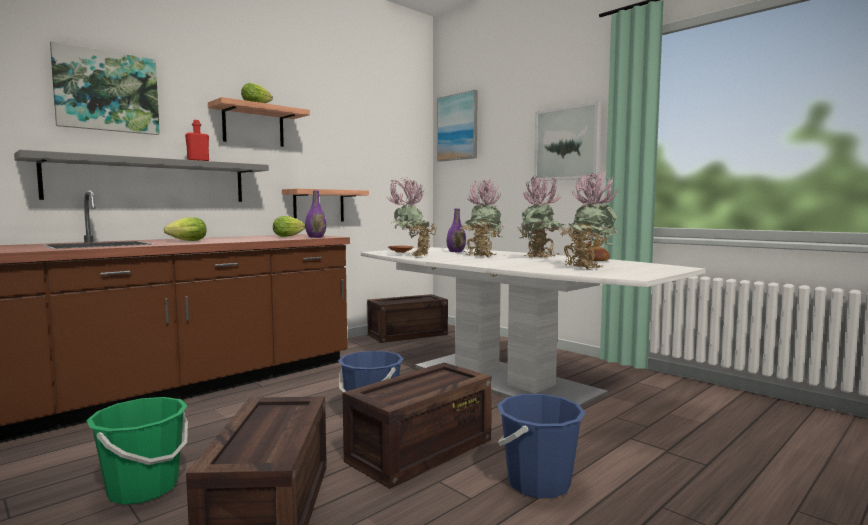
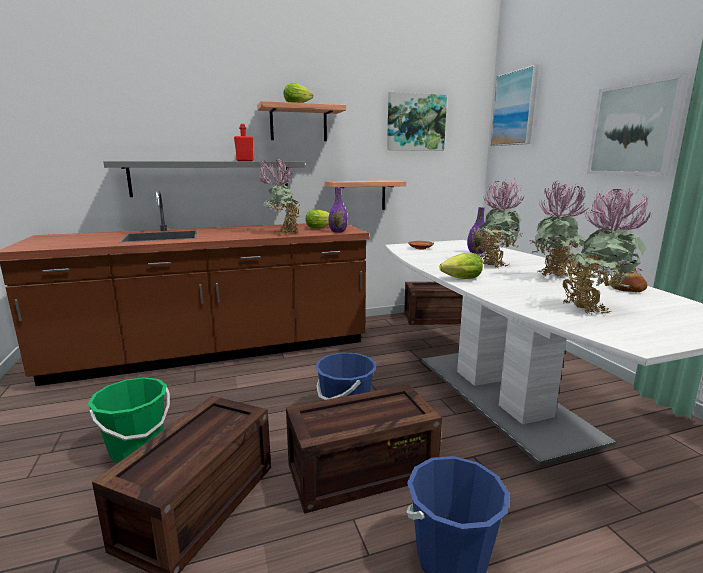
camera: 25 degrees right, 10 degrees up
picture [50,41,160,135] -> picture moved to [387,92,447,151]
lettuce [164,217,206,241] -> lettuce moved to [440,253,483,279]
potted plant [388,178,437,257] -> potted plant moved to [258,159,300,234]

